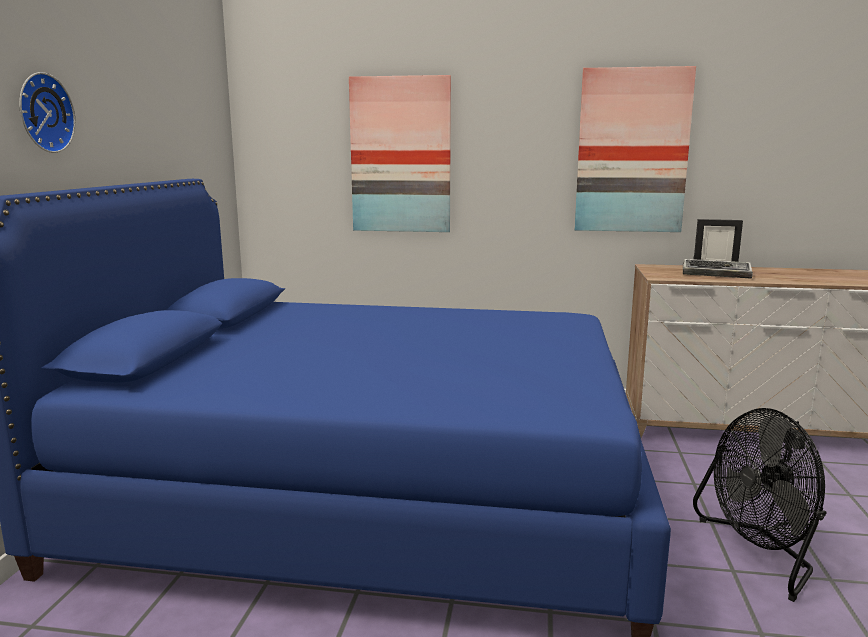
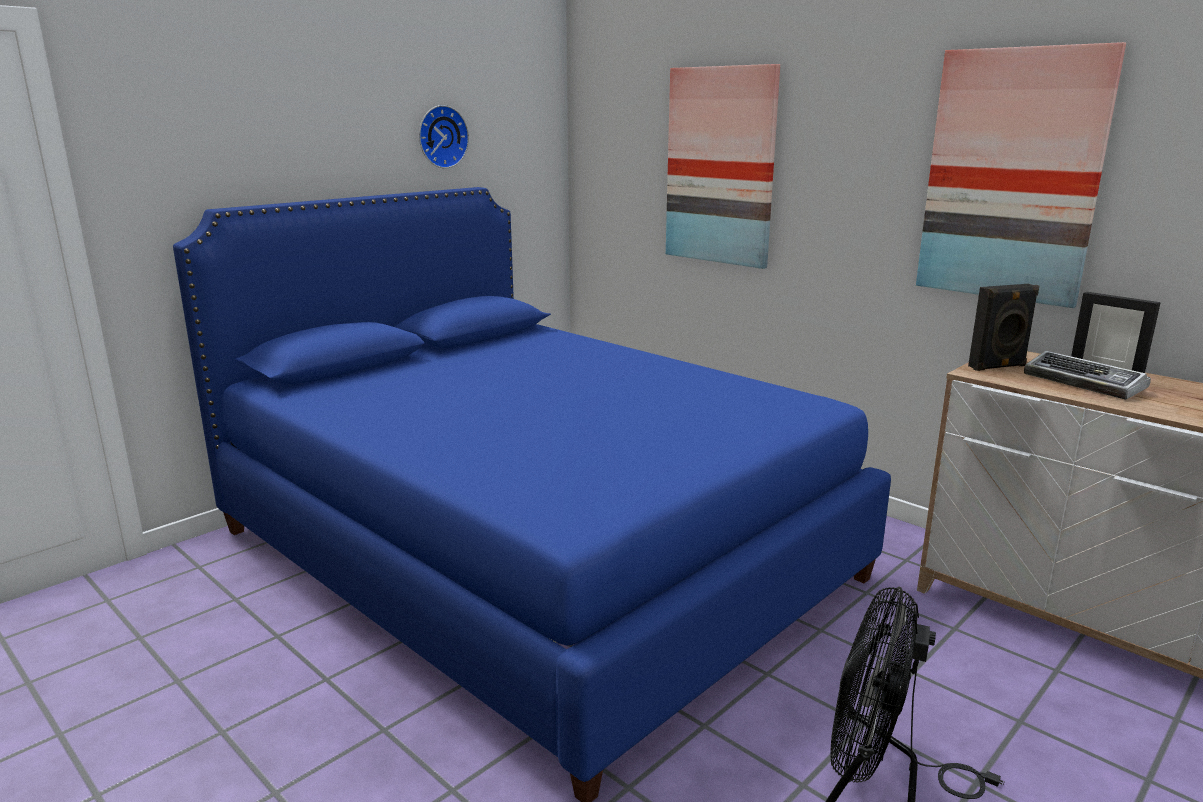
camera: 35 degrees right, 5 degrees up
wall clock [19,72,76,153] -> wall clock moved to [419,105,469,169]
none -> black speaker [968,284,1039,371]

